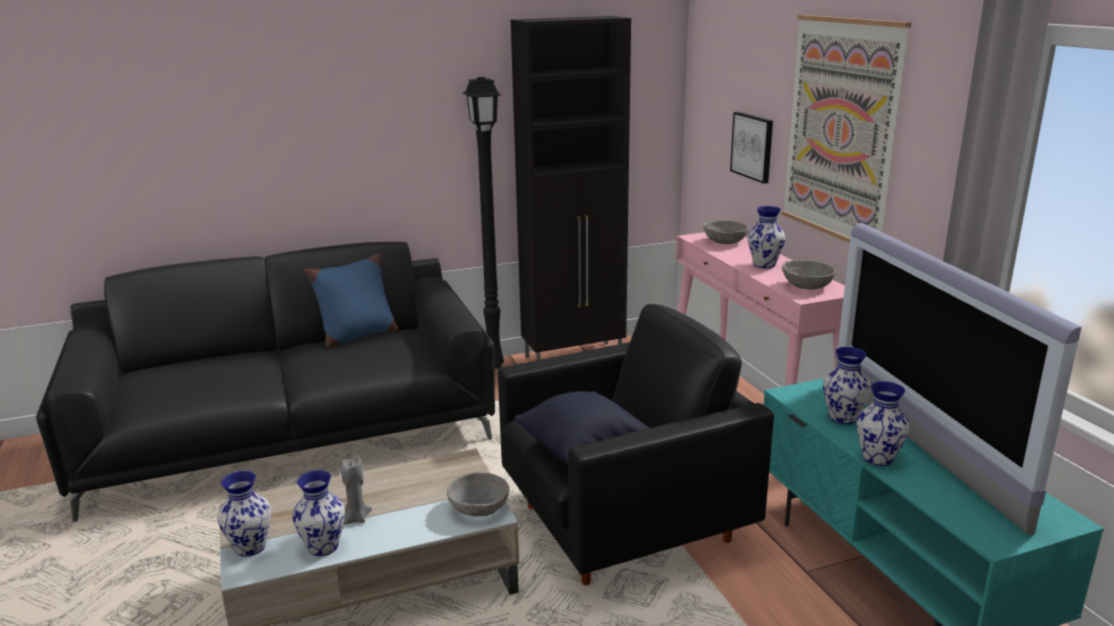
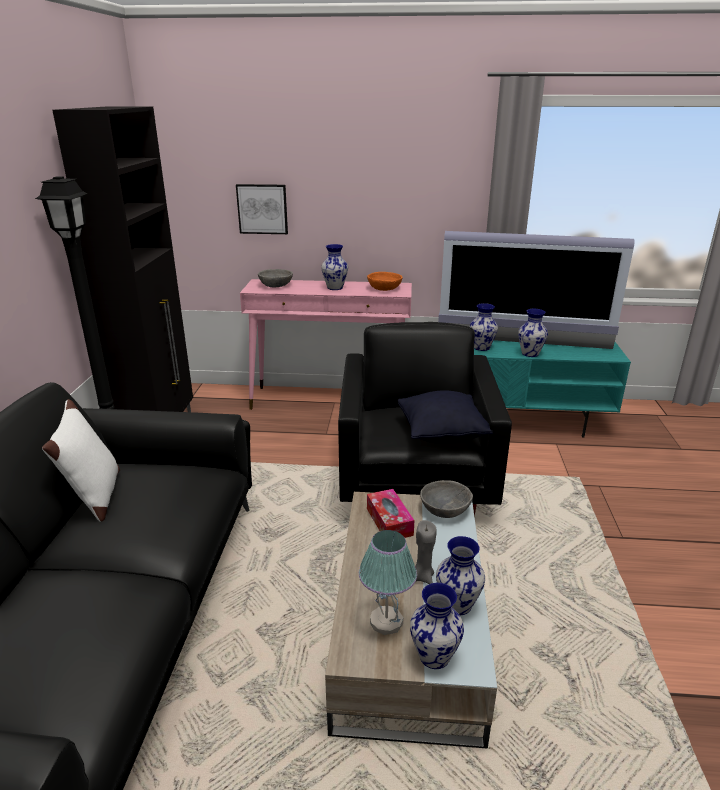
camera: 65 degrees left, 5 degrees up
blue pillow [304,253,399,348] -> white pillow [42,399,120,522]
picture [781,15,911,243] -> none
grey bowl [782,260,836,290] -> orange bowl [367,272,403,291]
none -> table lamp [359,530,417,635]
none -> tissue box [367,489,414,538]

